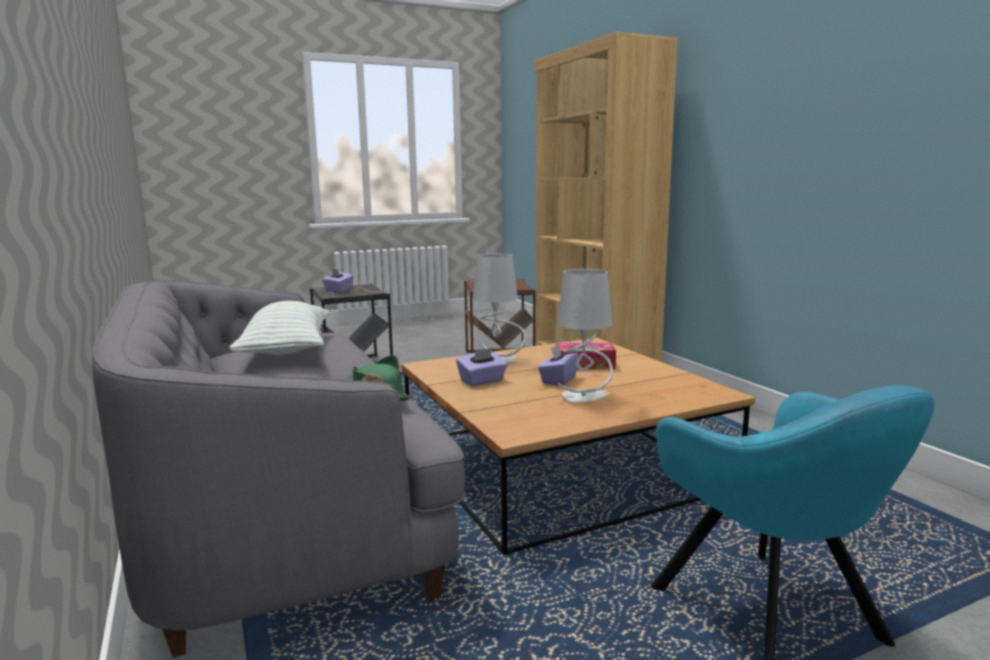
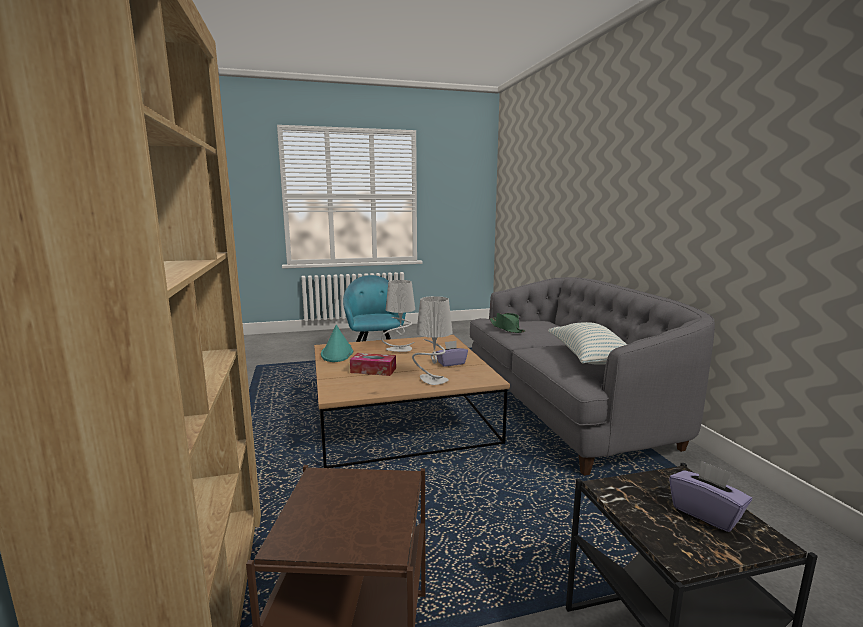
camera: 170 degrees left, 0 degrees up
purple tissue box [538,344,579,386] -> none
none -> turquoise hat [321,325,353,362]

